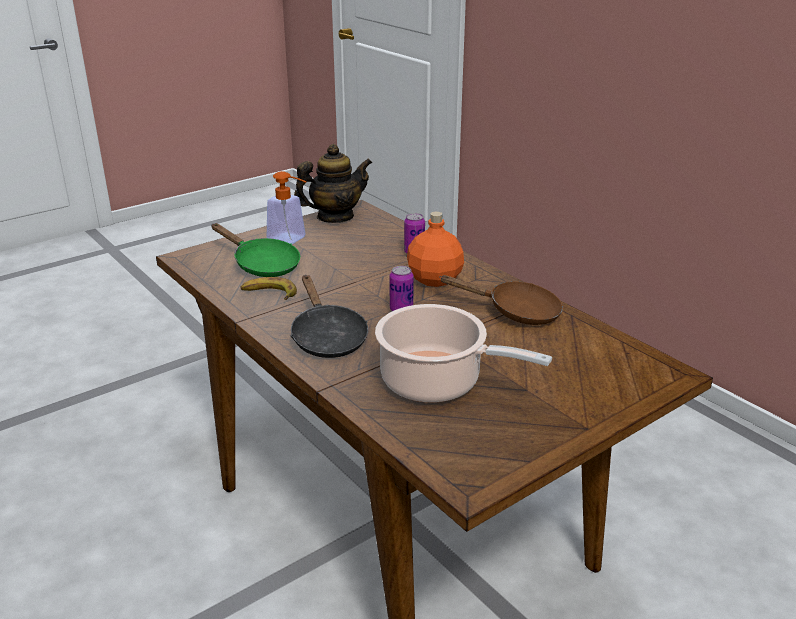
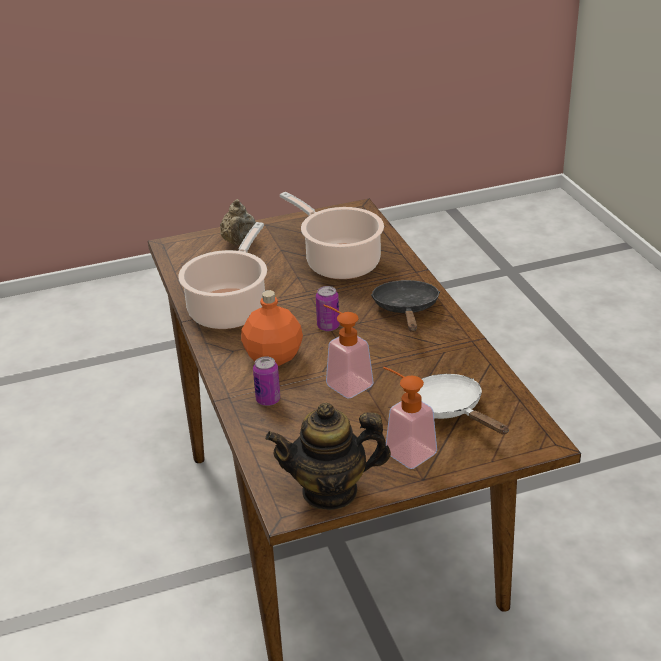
camera: 160 degrees left, 5 degrees up
green frying pan [211,223,300,277] -> white frying pan [405,374,509,434]
banana [240,277,297,300] -> none
brown frying pan [439,275,563,325] -> cooking pot [178,222,267,329]
none -> beige teapot [220,199,256,245]
none -> soap dispenser [323,305,374,399]

